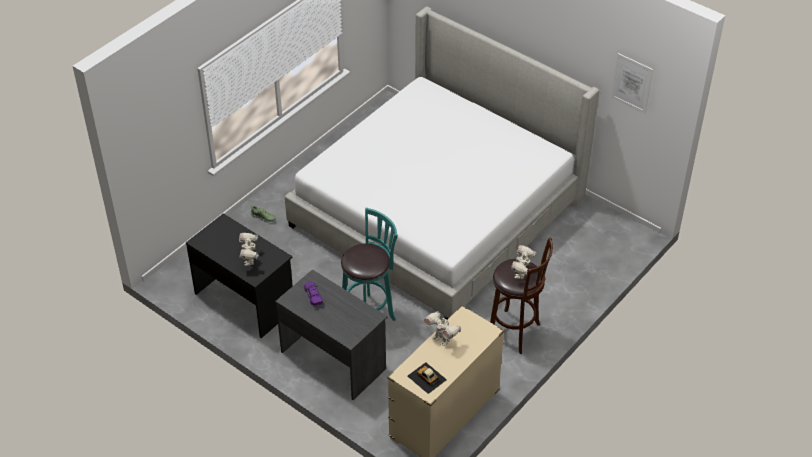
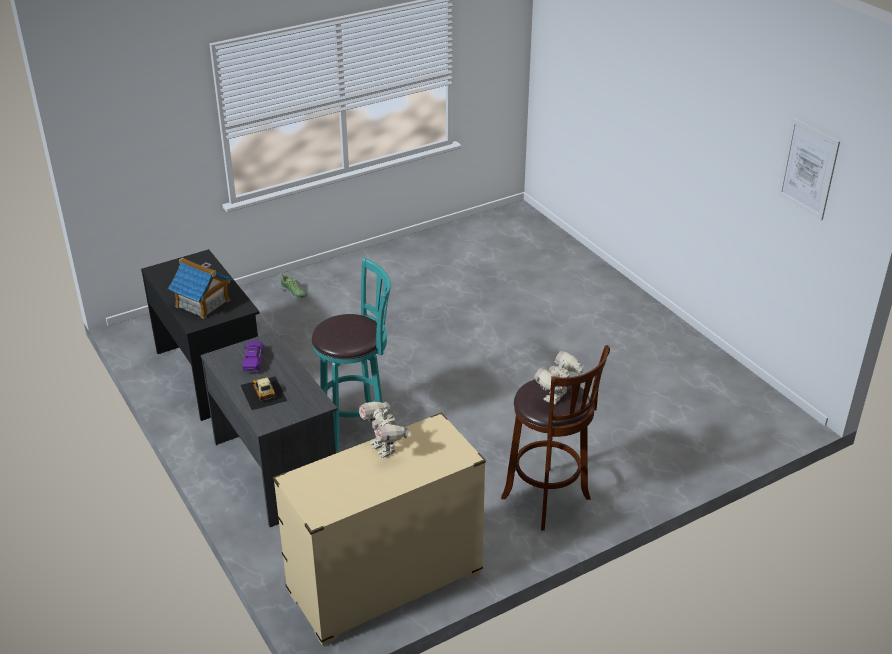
camera: 20 degrees right, 10 degrees down
toy robot [239,233,259,266] -> toy house [168,258,232,319]
bed [285,6,599,320] -> none
toy car [408,362,447,394] -> toy car moved to [241,376,287,410]

